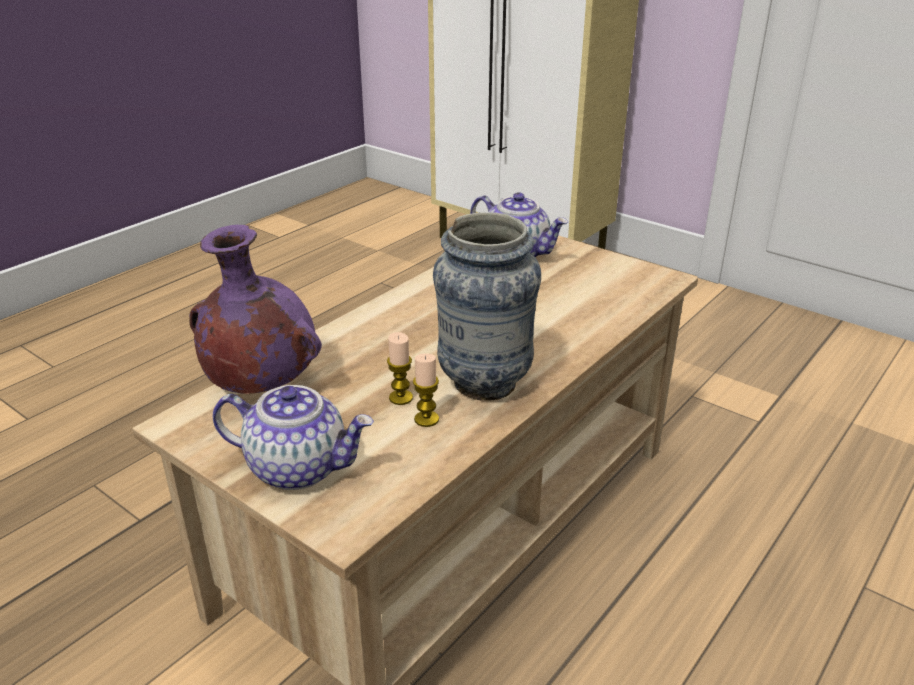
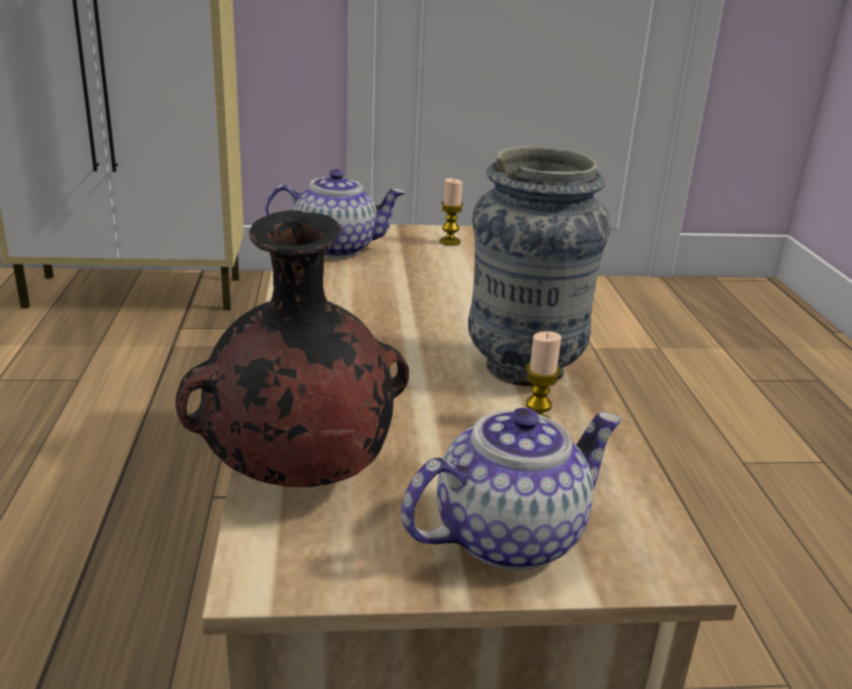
camera: 45 degrees left, 5 degrees down
purple vase [189,225,322,394] -> black vase [175,210,409,487]
candle [387,332,413,405] -> candle moved to [439,178,463,246]

